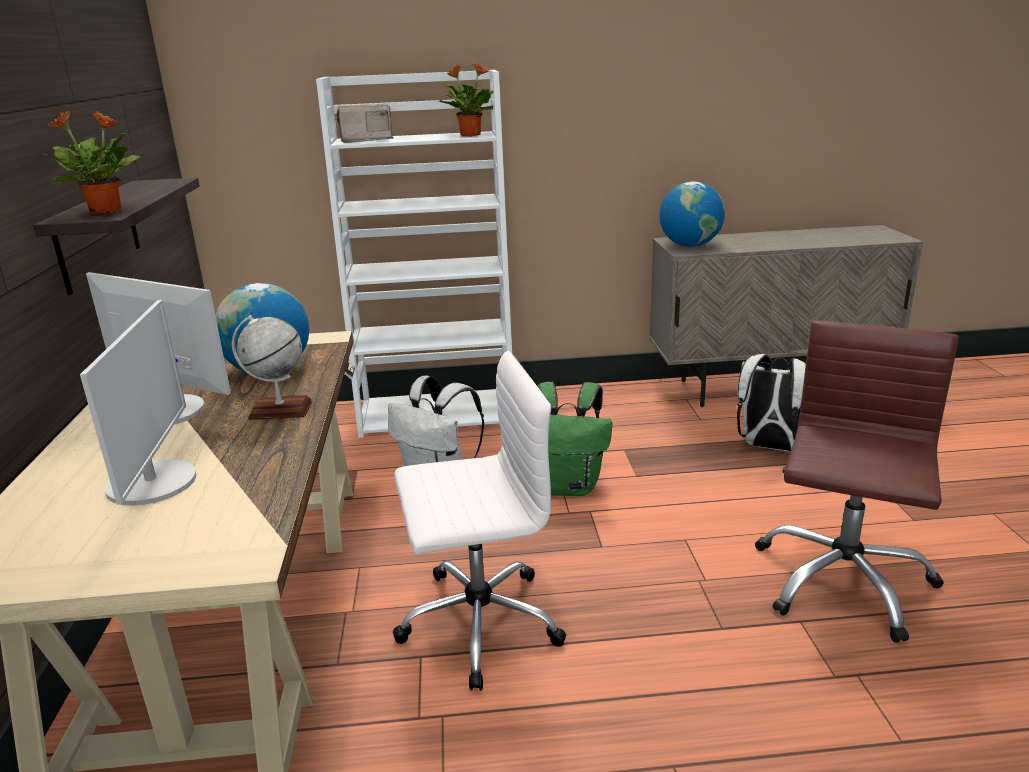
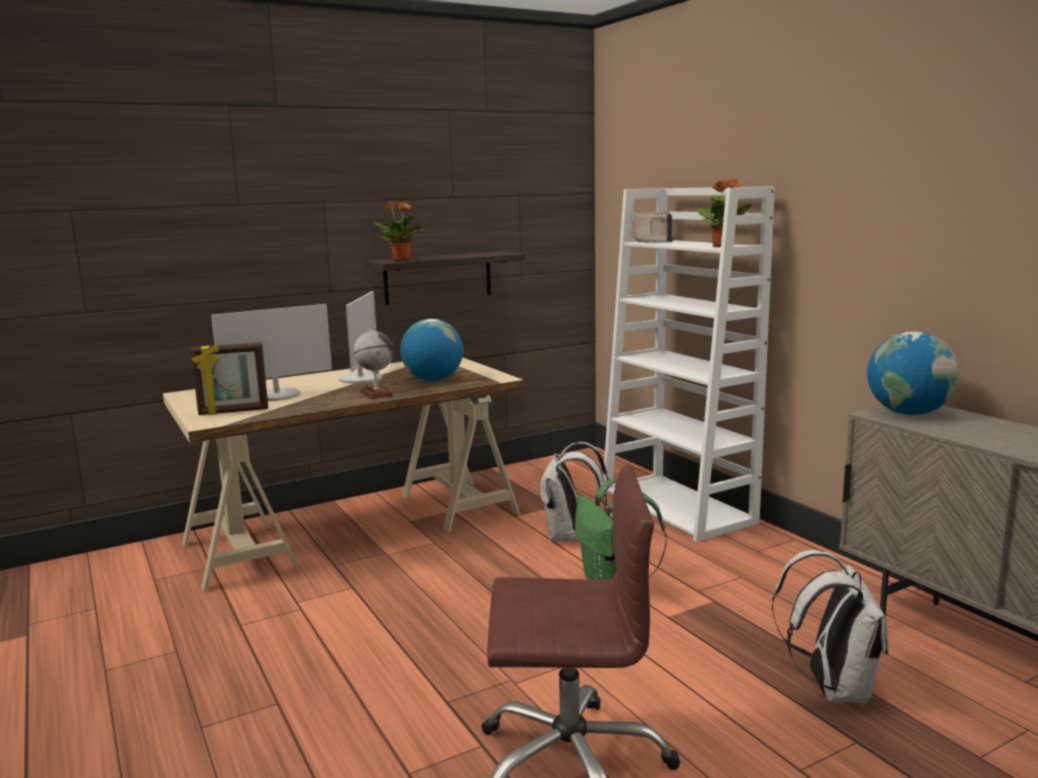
camera: 65 degrees right, 10 degrees down
white office chair [393,351,566,691] -> none
none -> picture frame [190,342,268,415]

